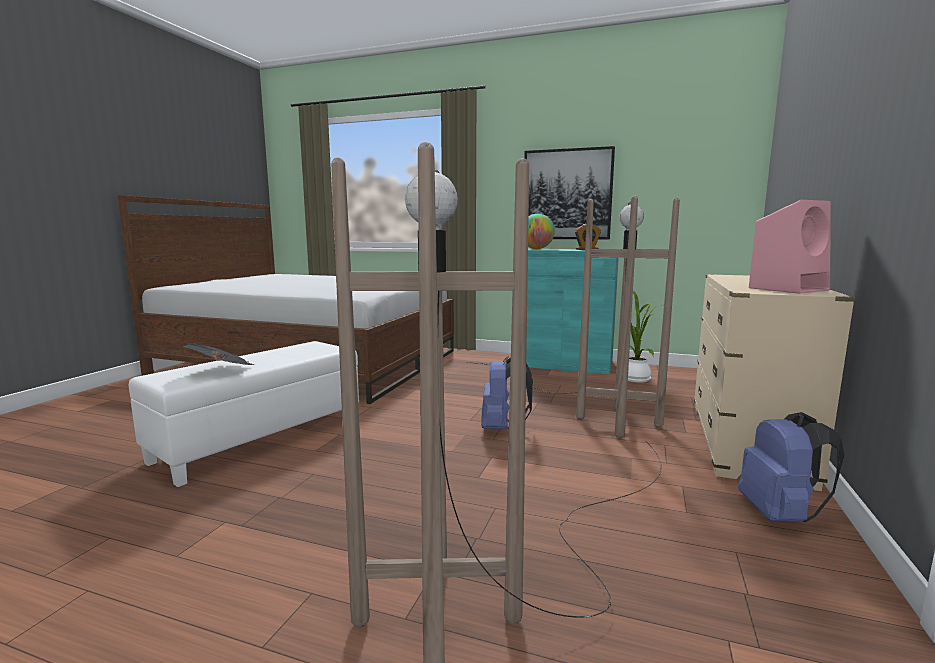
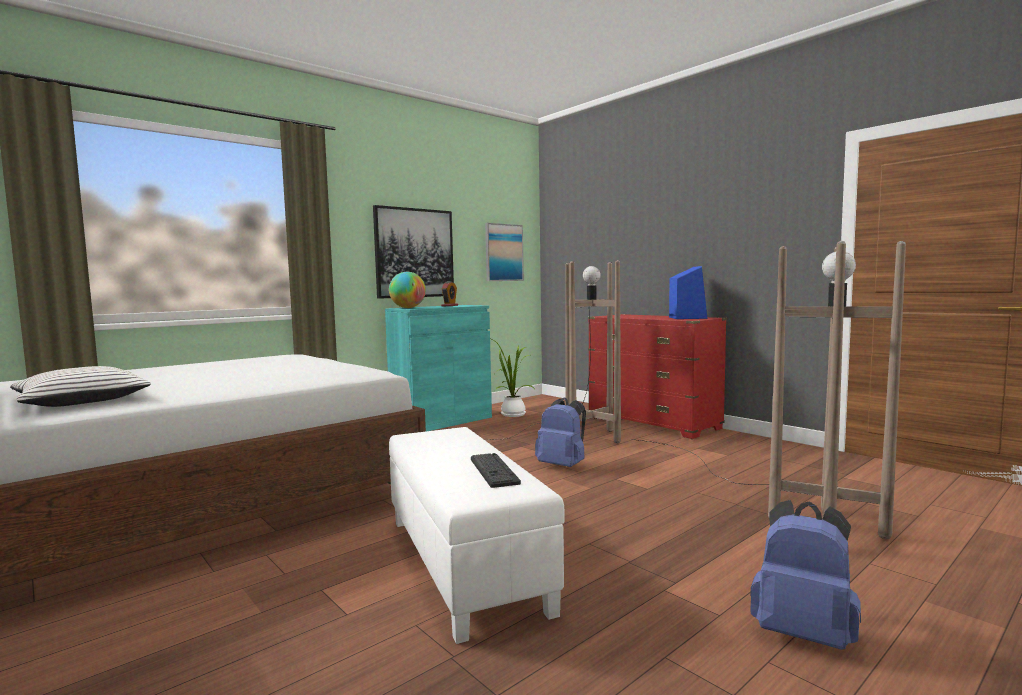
camera: 60 degrees left, 5 degrees down
newspaper [183,343,255,365] -> keyboard [471,453,521,488]
beige dresser [694,274,856,491] -> red dresser [588,314,727,439]
blue backpack [738,412,845,522] -> blue backpack moved to [750,500,861,650]
pink speaker [749,200,831,294] -> blue speaker [669,266,707,319]
none -> white pillow [10,366,151,407]
none -> picture [485,223,524,281]

